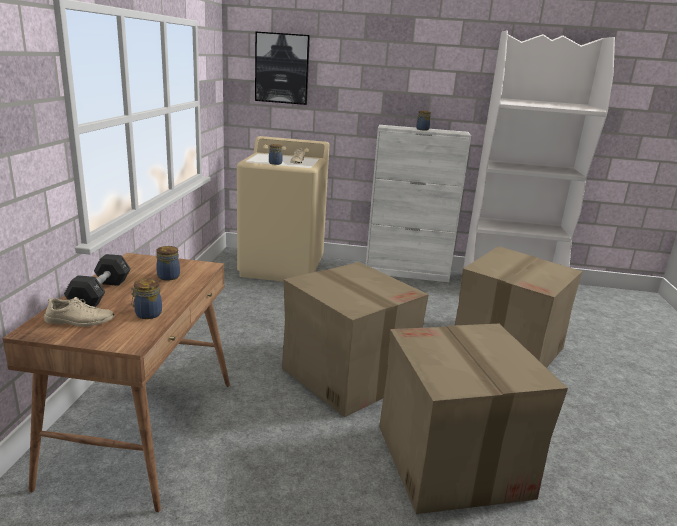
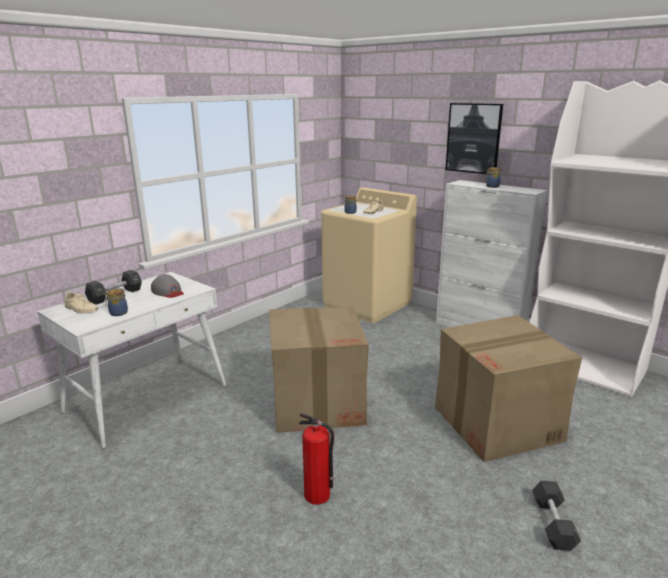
camera: 35 degrees right, 0 degrees up
brown desk [2,253,230,512] -> white desk [37,272,226,448]
jar [156,246,180,281] -> grey cap [151,274,184,298]
picture [255,32,310,105] -> picture moved to [445,103,503,174]
cardboard box [379,324,568,514] -> fire extinguisher [299,413,334,505]
none -> black dumbbell [532,481,581,551]

